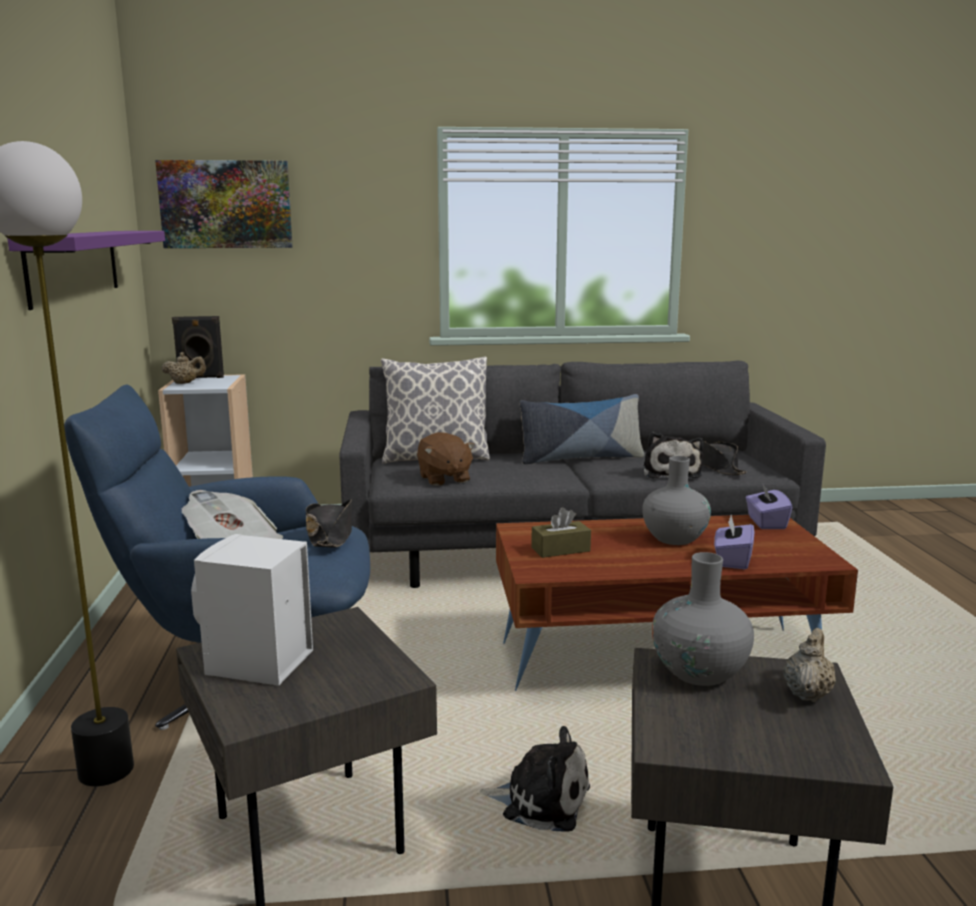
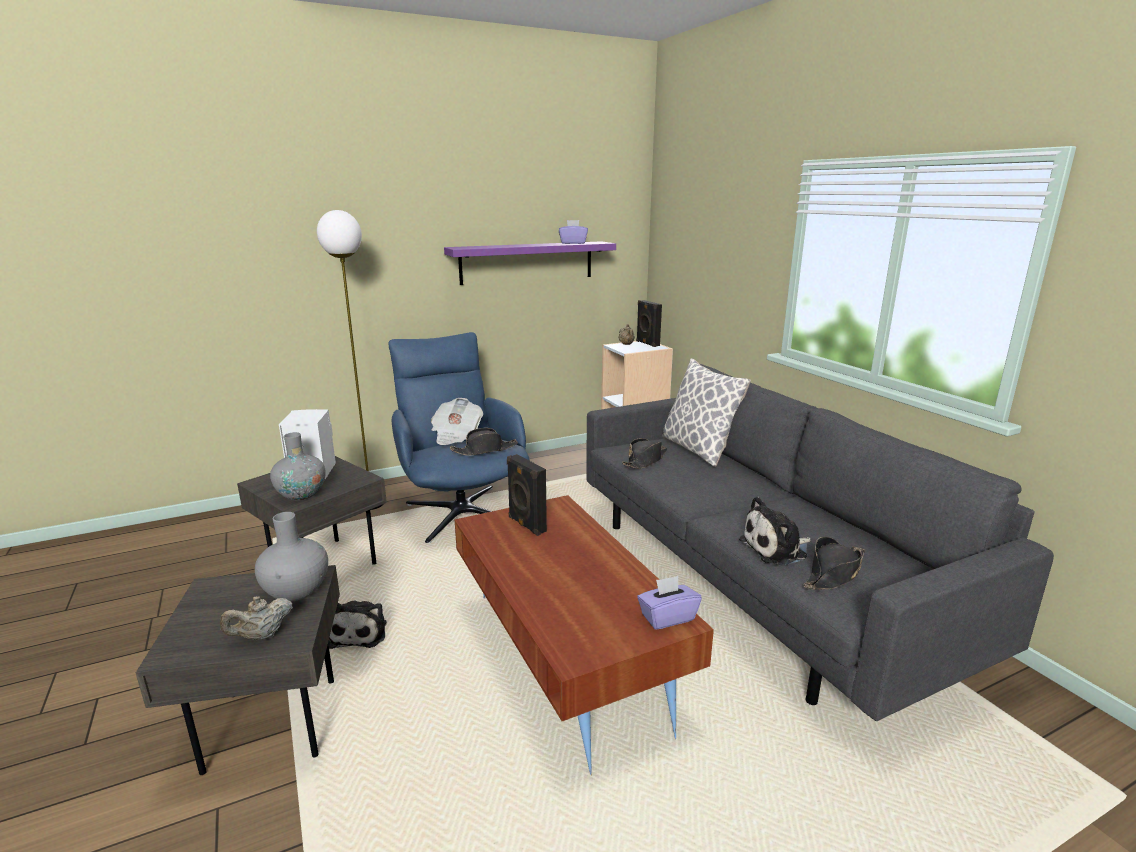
camera: 70 degrees right, 5 degrees up
picture [155,160,293,248] -> none
brown plush toy [417,432,475,486] -> black hat [622,438,668,469]
pillow [519,394,644,464] -> none
brown tissue box [531,507,591,558] -> black speaker [507,454,547,536]
grey vase [642,456,711,545] -> grey vase moved to [270,432,326,500]
purple tissue box [714,515,754,570] -> purple tissue box moved to [559,220,588,244]
beige teapot [783,628,836,702] -> beige teapot turned 135 degrees clockwise [220,596,293,640]

